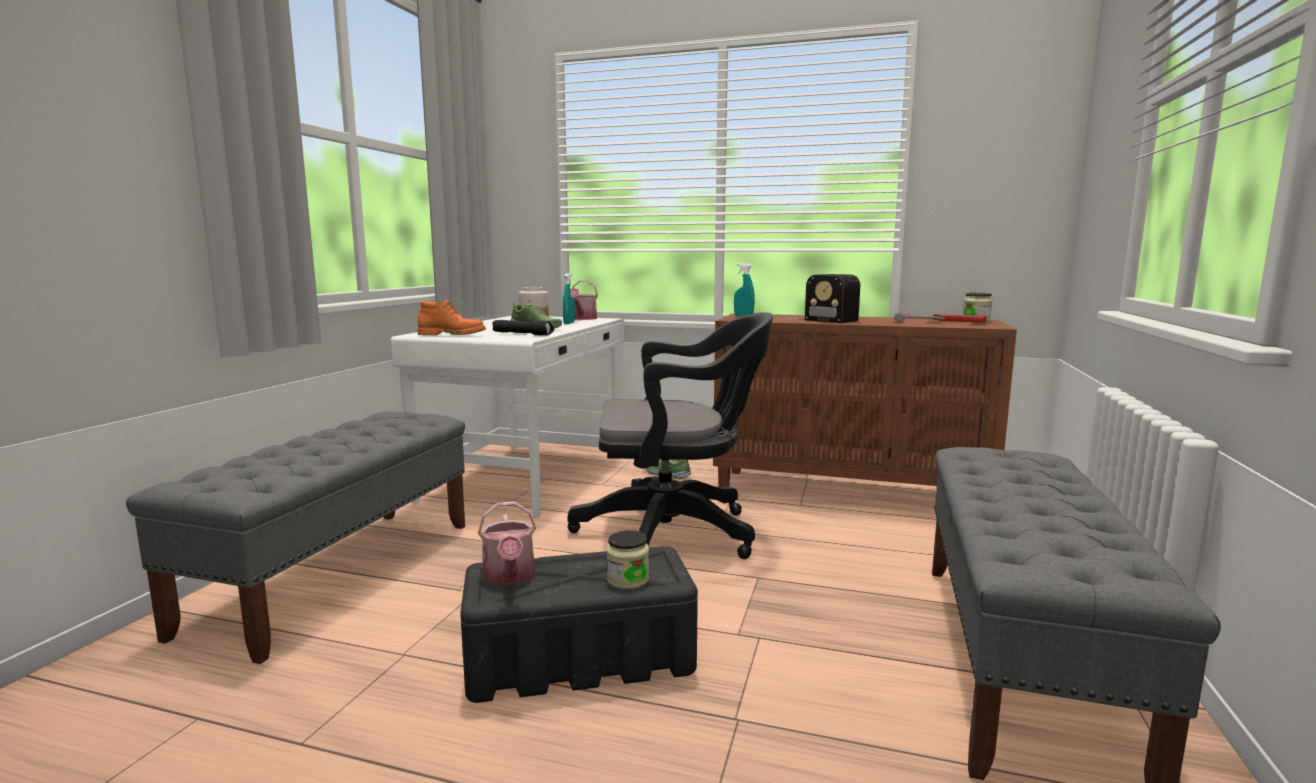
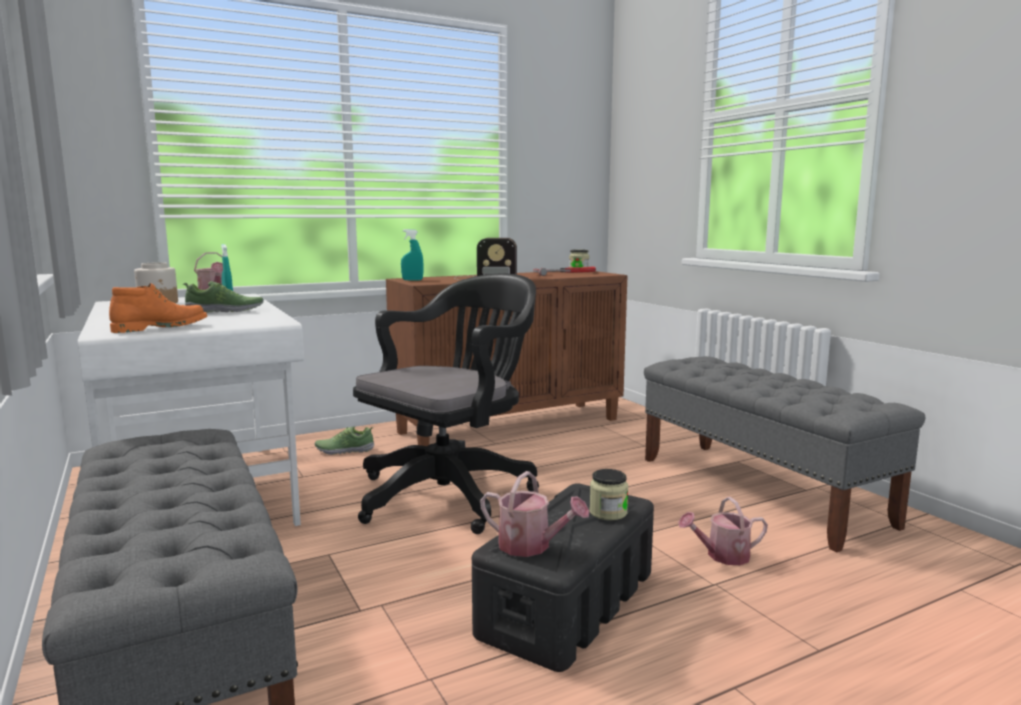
camera: 45 degrees left, 0 degrees up
black flashlight [492,320,554,336] -> none
none -> watering can [678,497,768,565]

